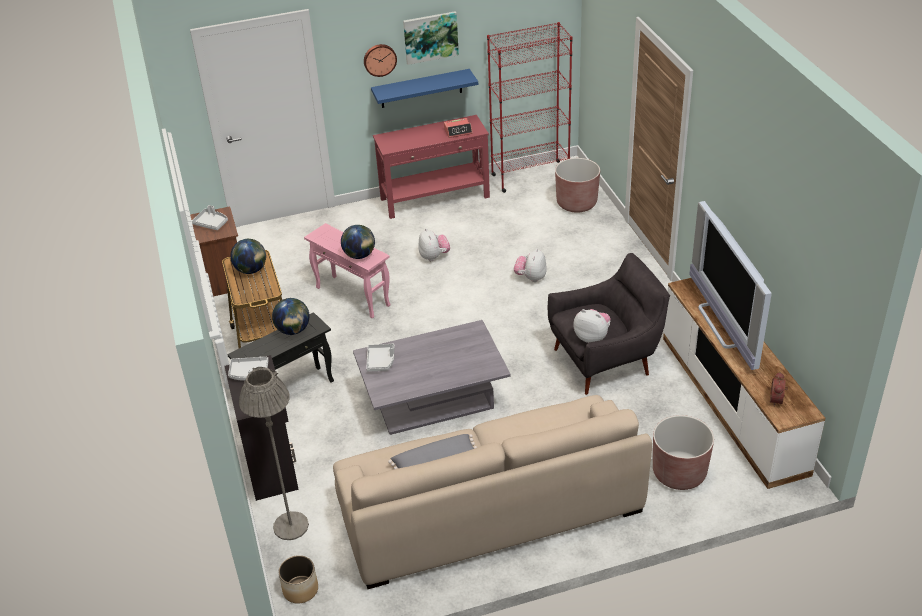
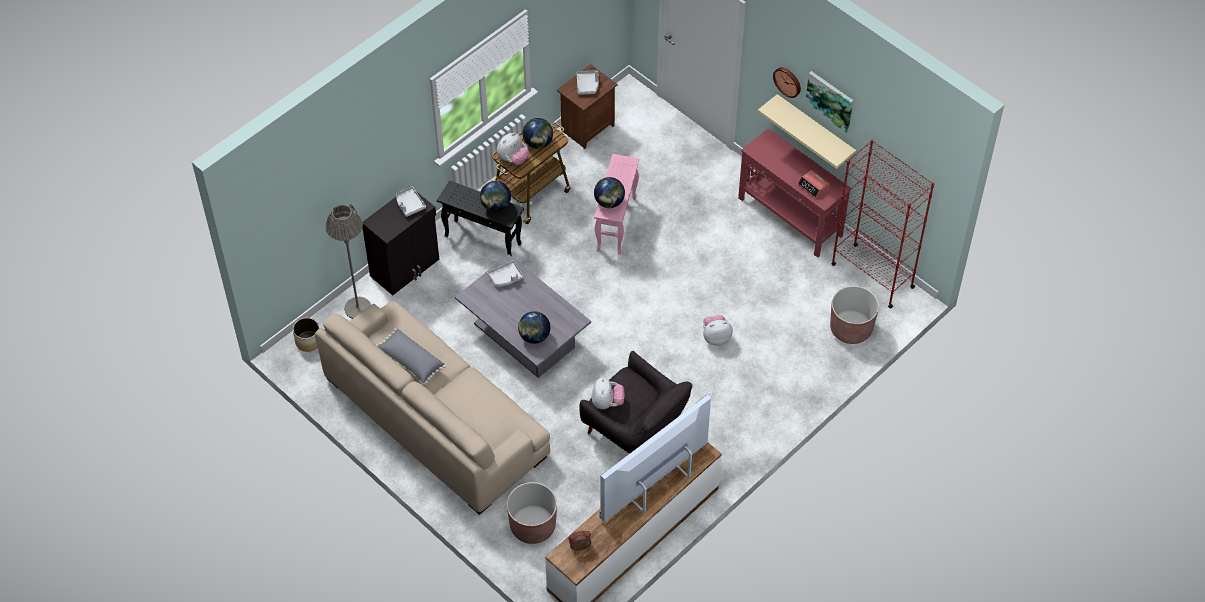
camera: 60 degrees right, 15 degrees up
blue shelf [371,69,478,108] -> beige shelf [758,94,856,169]
plush toy [418,228,450,261] -> plush toy moved to [497,133,530,165]
none -> globe [518,311,550,344]

